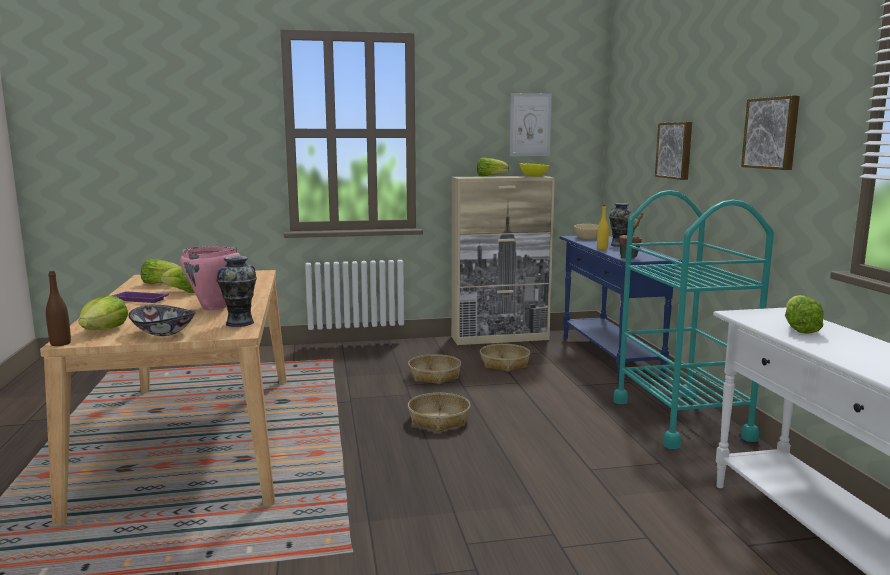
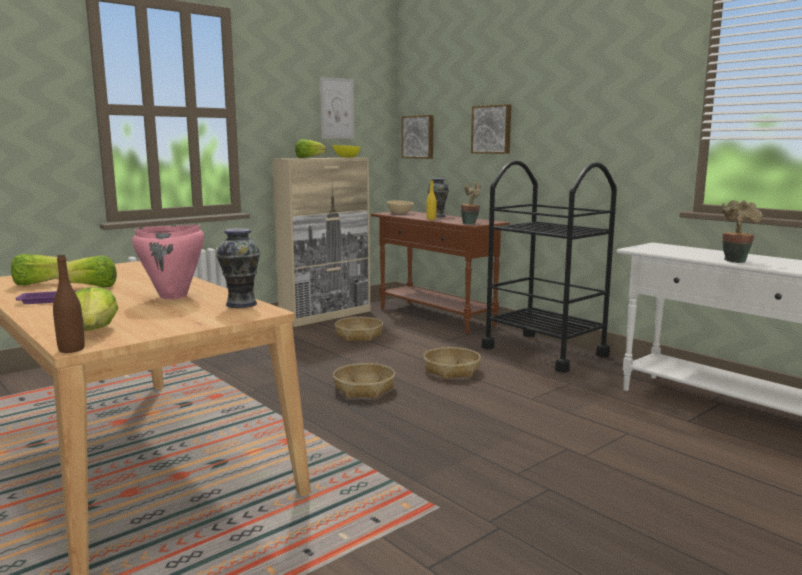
camera: 30 degrees left, 0 degrees up
bowl [128,305,196,336] -> none
basket [408,354,461,385] -> basket moved to [423,347,481,379]
blue console table [560,236,682,382] -> brown console table [371,211,510,334]
turquoise cart [613,190,774,449] -> black cart [482,160,617,373]
picture [741,96,800,170] -> picture moved to [402,115,433,159]
lettuce [785,295,823,334] -> none
none -> potted plant [722,200,763,263]

